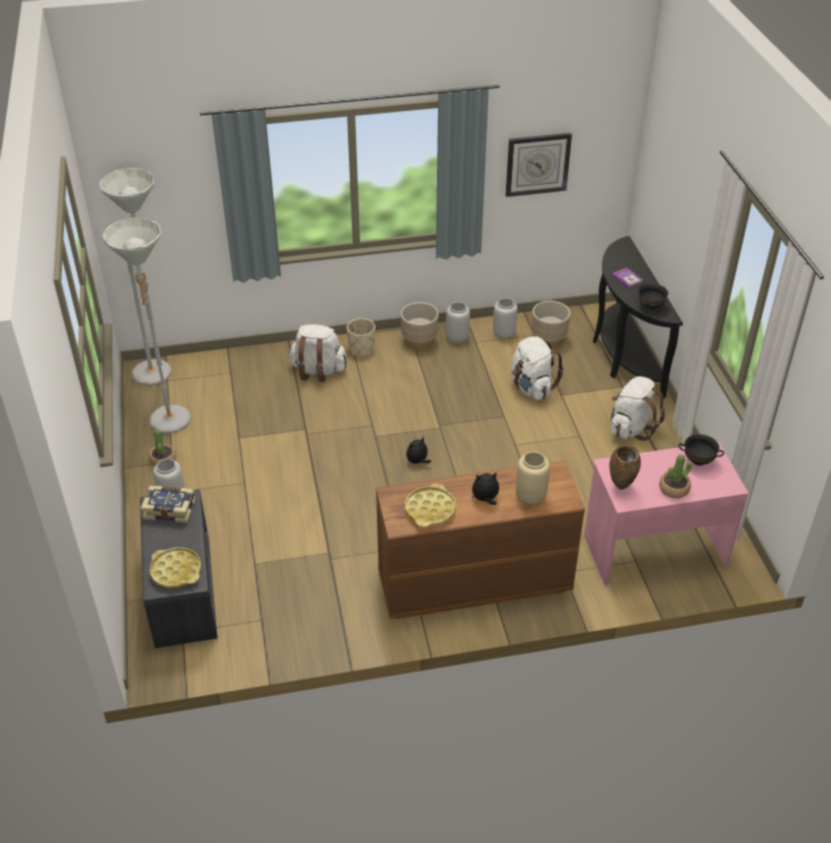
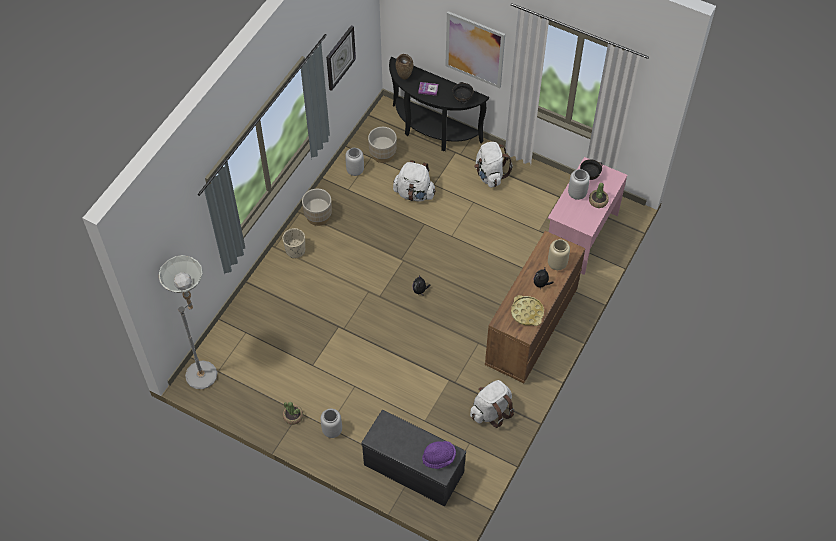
camera: 50 degrees left, 15 degrees up
grey floor lamp [102,218,191,433] -> none
book [140,486,195,523] -> none
yellow tray [150,547,201,588] -> purple hat [422,441,456,469]
white backpack [289,324,347,382] -> white backpack moved to [470,380,514,428]
grey vase [446,302,470,343] -> grey vase moved to [568,169,590,200]
brown vase [610,446,641,490] -> brown vase moved to [395,54,413,80]
none -> picture [445,11,505,88]

